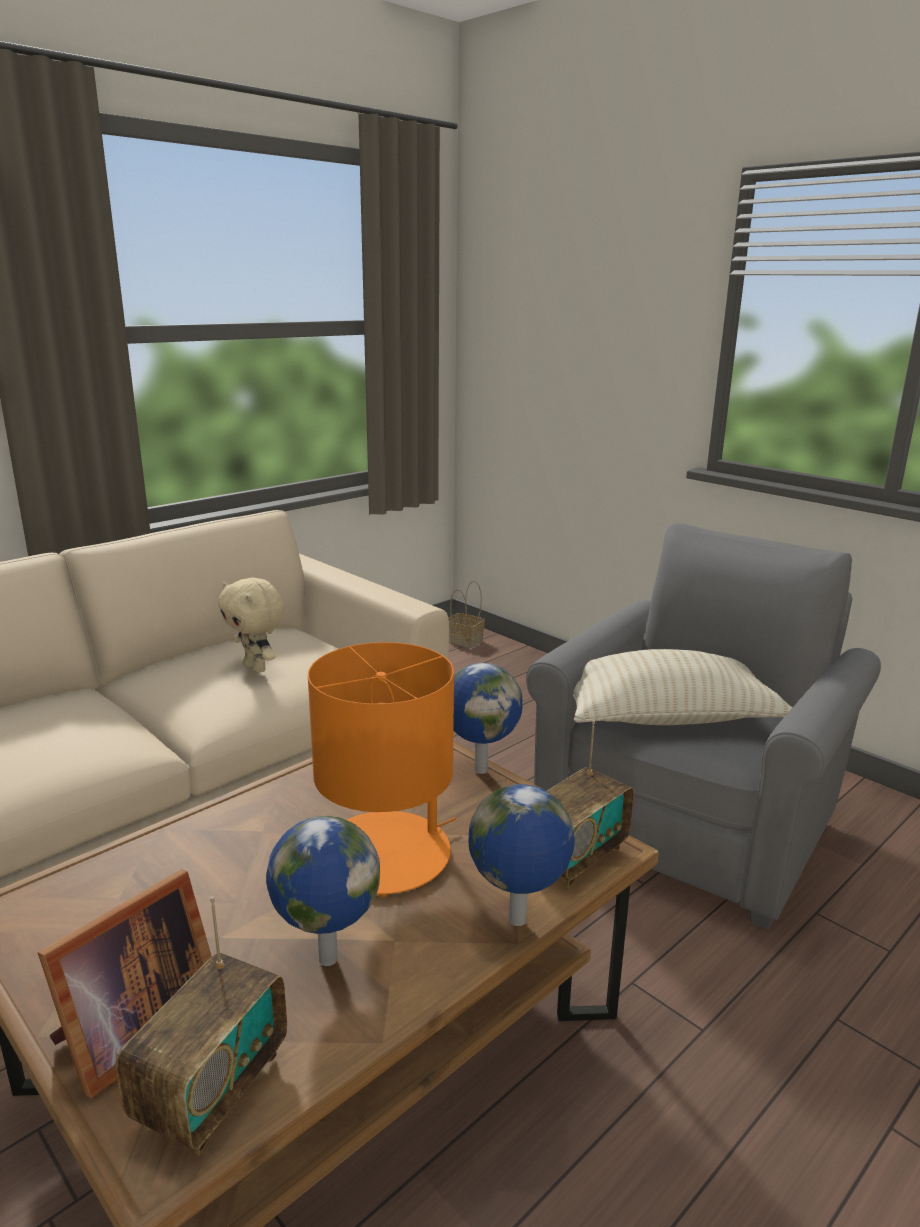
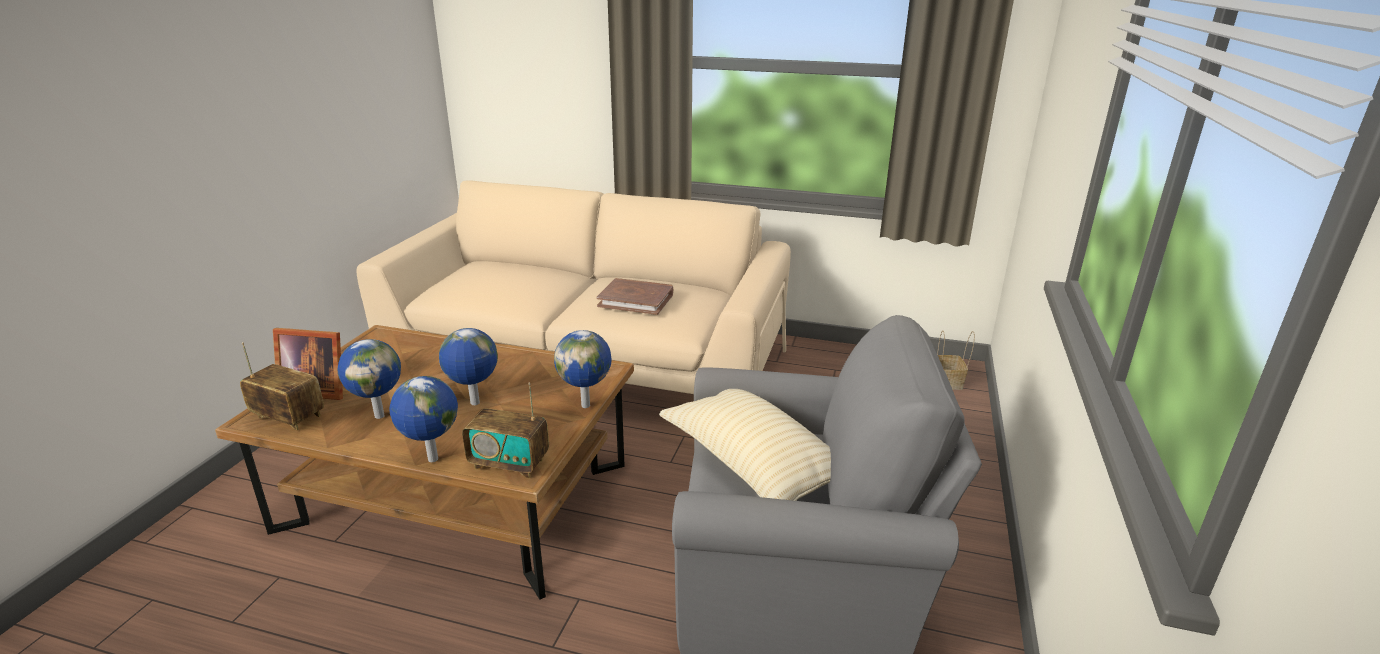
camera: 60 degrees right, 5 degrees up
radio [116,896,287,1156] -> radio turned 150 degrees counterclockwise [240,342,324,430]
beige plush toy [218,578,284,673] -> brown book [597,278,673,315]
orange table lamp [308,642,456,897] -> globe [439,328,498,405]

